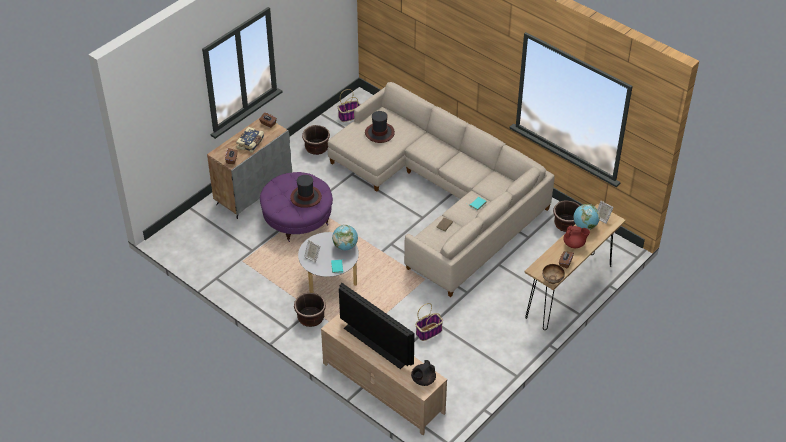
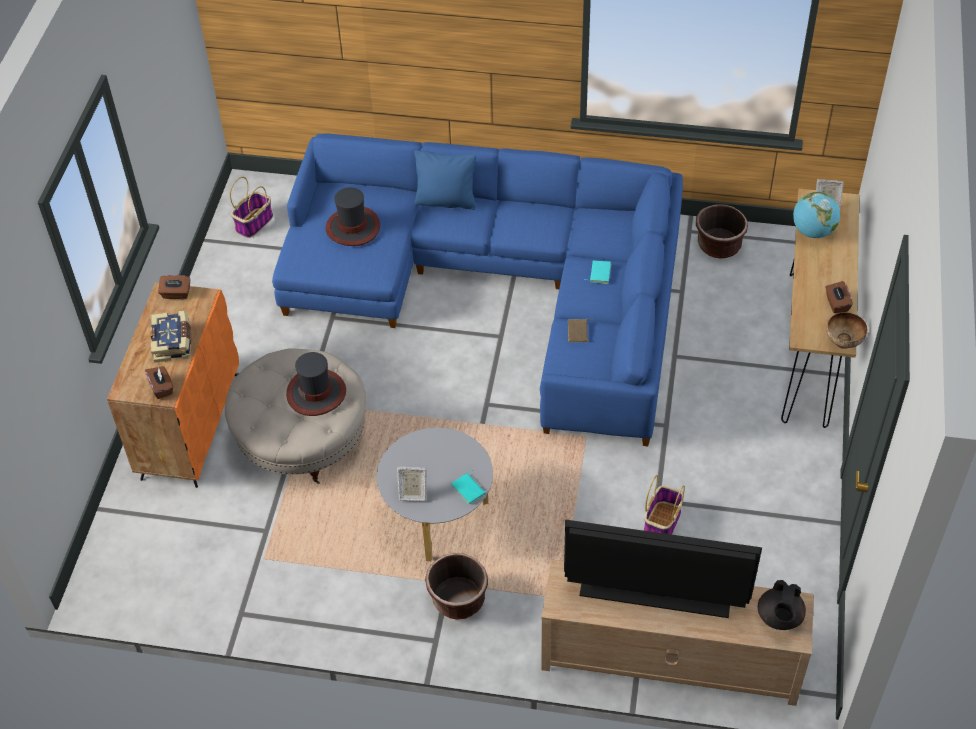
camera: 30 degrees left, 5 degrees up
grey cabinet [207,119,292,219] -> orange cabinet [107,282,239,488]
purple ottoman [260,172,333,242] -> beige ottoman [225,348,366,484]
brown planter [302,125,330,155] -> none
beige sofa [328,82,554,297] -> blue sofa [272,133,683,446]
globe [332,225,358,250] -> none
red teapot [563,225,590,248] -> none
none -> blue pillow [414,150,476,210]

